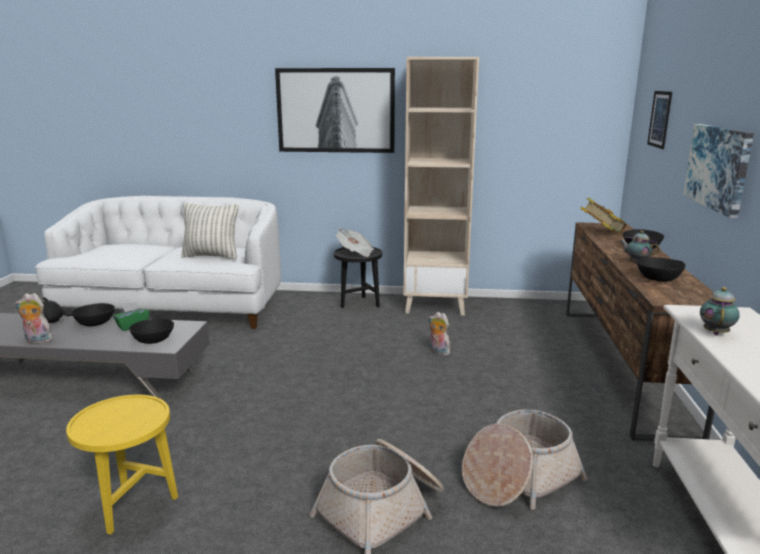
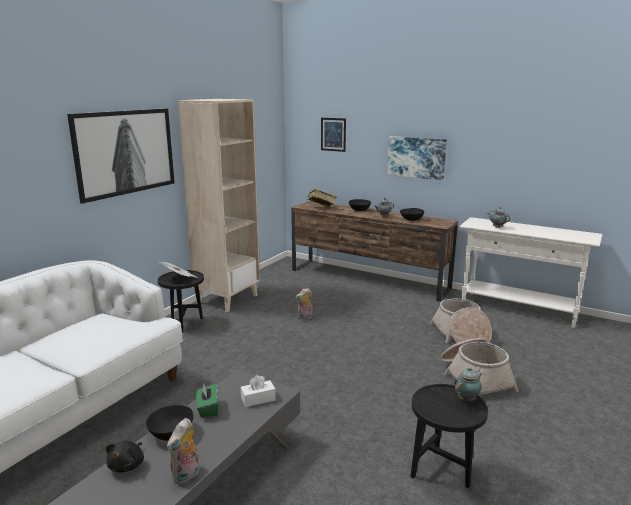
camera: 65 degrees left, 0 degrees up
yellow side table [66,395,178,534] -> black side table [410,384,488,488]
black bowl [129,319,174,344] -> white tissue box [241,375,276,407]
pillow [181,203,239,259] -> none
none -> teapot [455,367,483,401]

